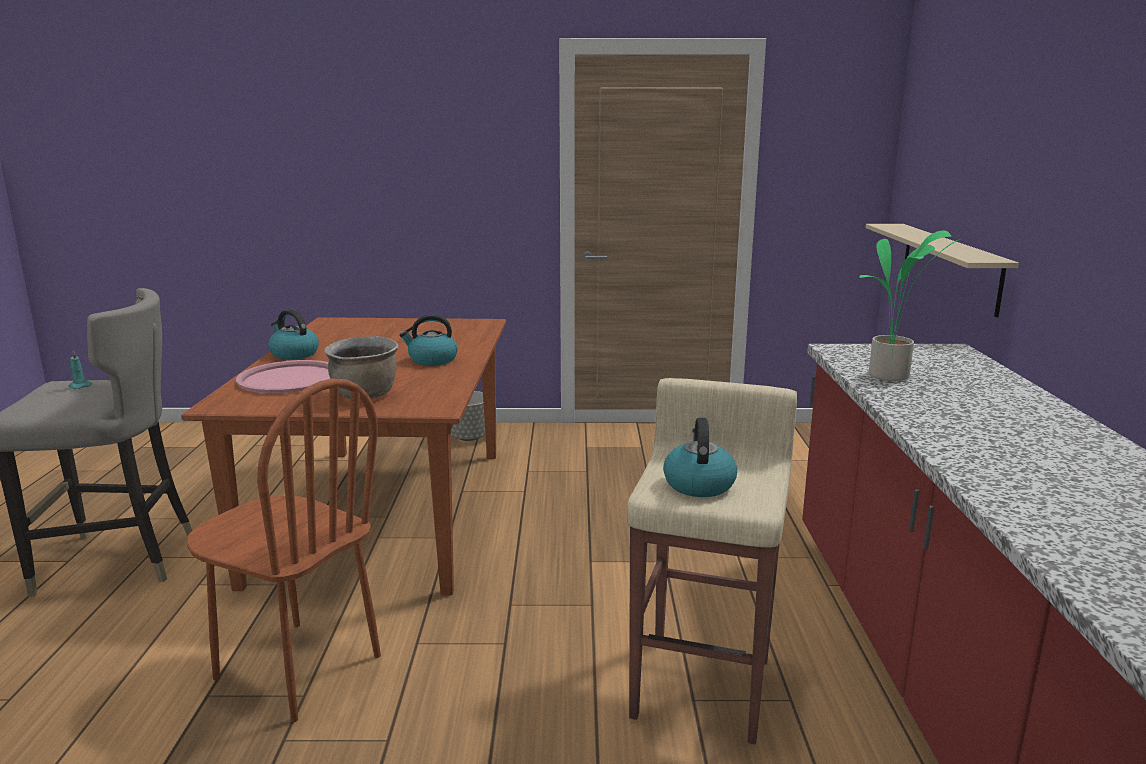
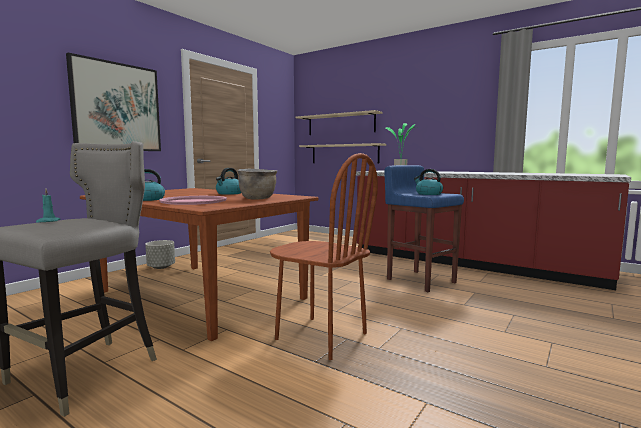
camera: 55 degrees left, 10 degrees down
brown chair [187,378,381,722] -> brown chair turned 60 degrees clockwise [270,153,378,360]
beige stool [627,378,797,745] -> blue stool [384,165,464,292]
none -> picture [66,53,161,151]
none -> beige shelf [296,110,383,135]

